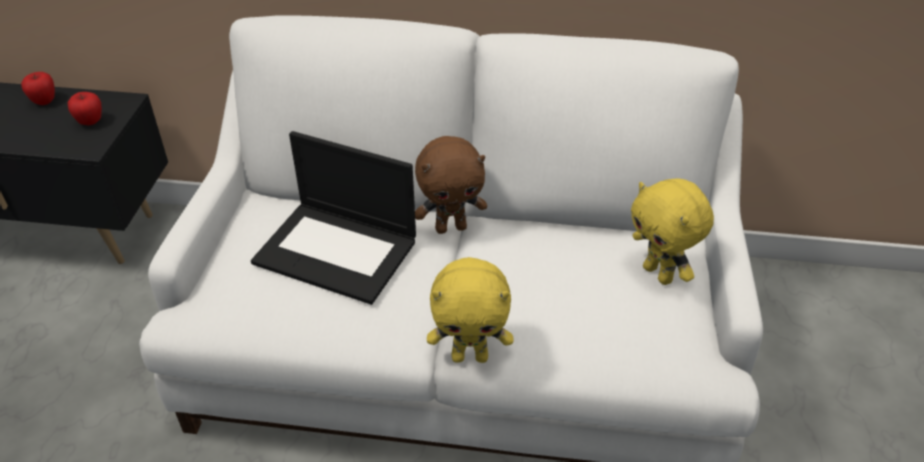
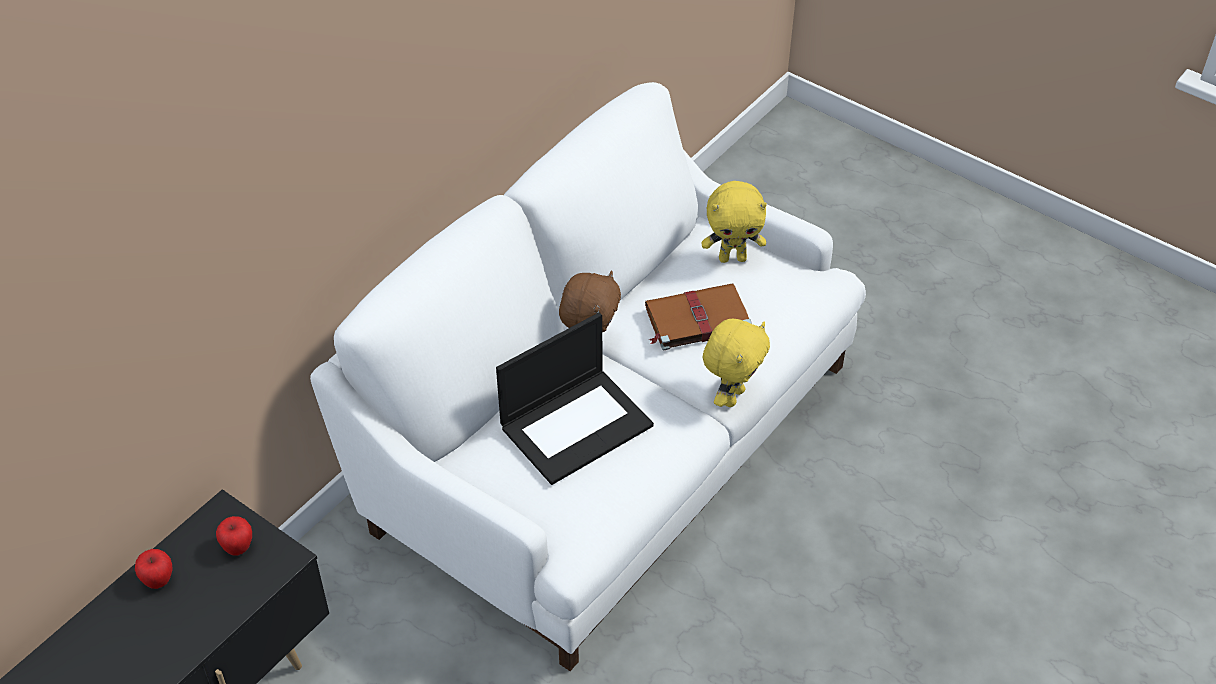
camera: 60 degrees left, 5 degrees up
none -> brown book [645,283,752,350]

